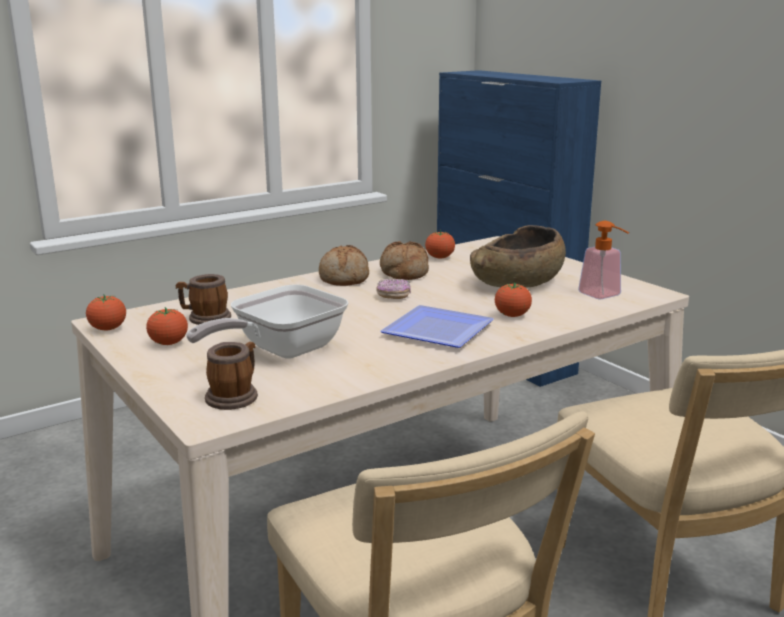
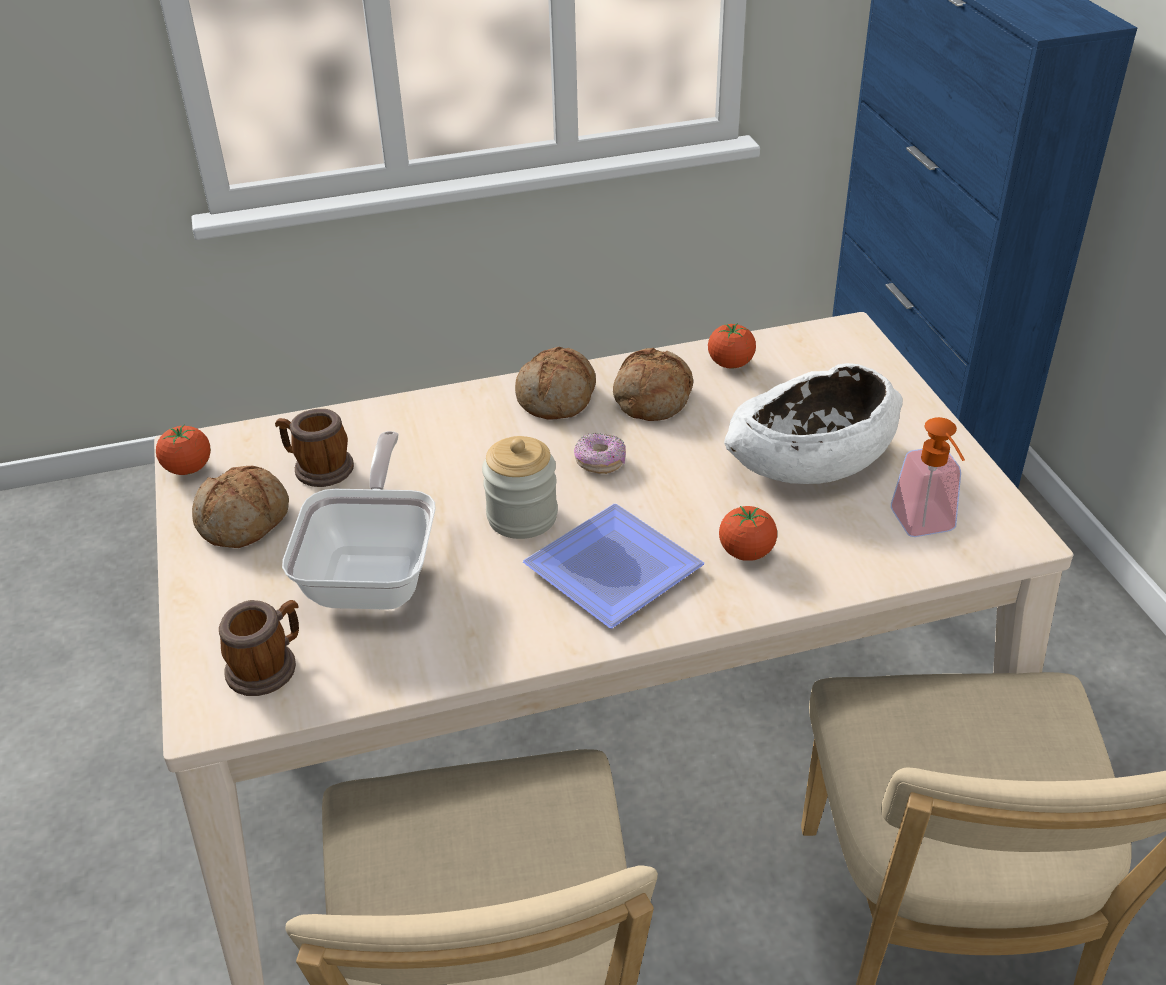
camera: 20 degrees right, 20 degrees up
tomato [146,307,188,345] -> bread [192,466,289,548]
frying pan [186,284,349,359] -> frying pan turned 120 degrees clockwise [282,431,436,610]
brown bowl [470,225,566,288] -> white bowl [724,363,903,484]
none -> jar [482,436,558,539]

